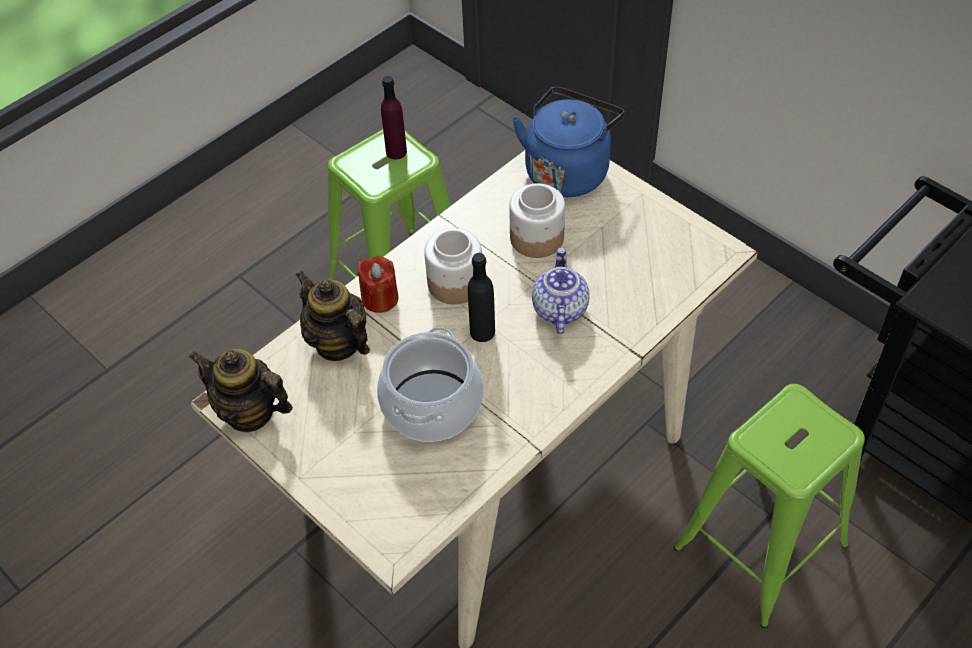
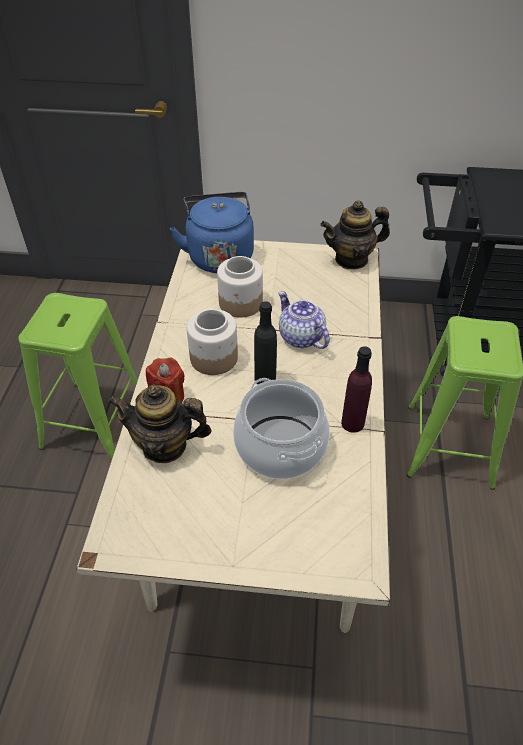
camera: 40 degrees left, 5 degrees down
teapot [189,349,293,432] -> teapot moved to [320,200,390,269]
purple bottle [381,76,407,159] -> purple bottle moved to [341,346,372,433]

